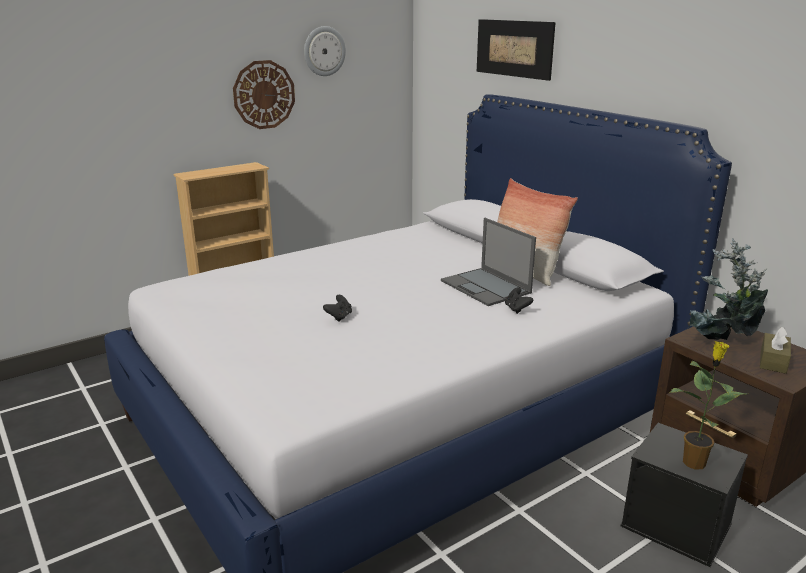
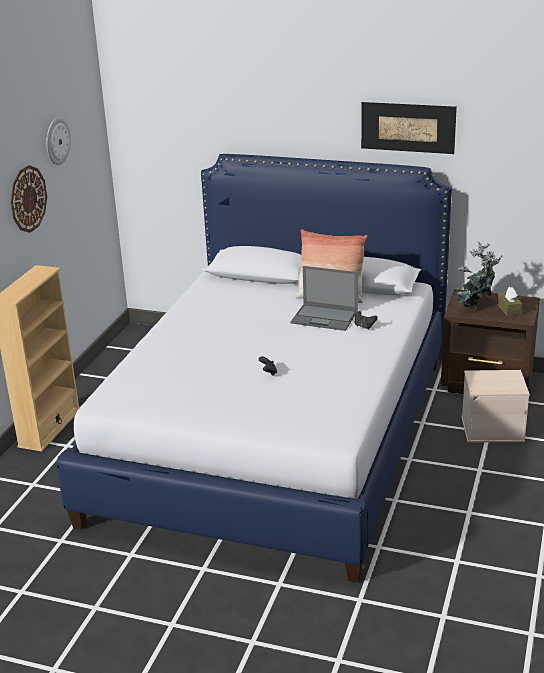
camera: 35 degrees left, 5 degrees up
picture [477,19,556,81] -> picture moved to [361,102,457,154]
black storage box [621,423,748,567] -> beige storage box [461,370,530,443]
potted plant [669,341,746,470] -> none

